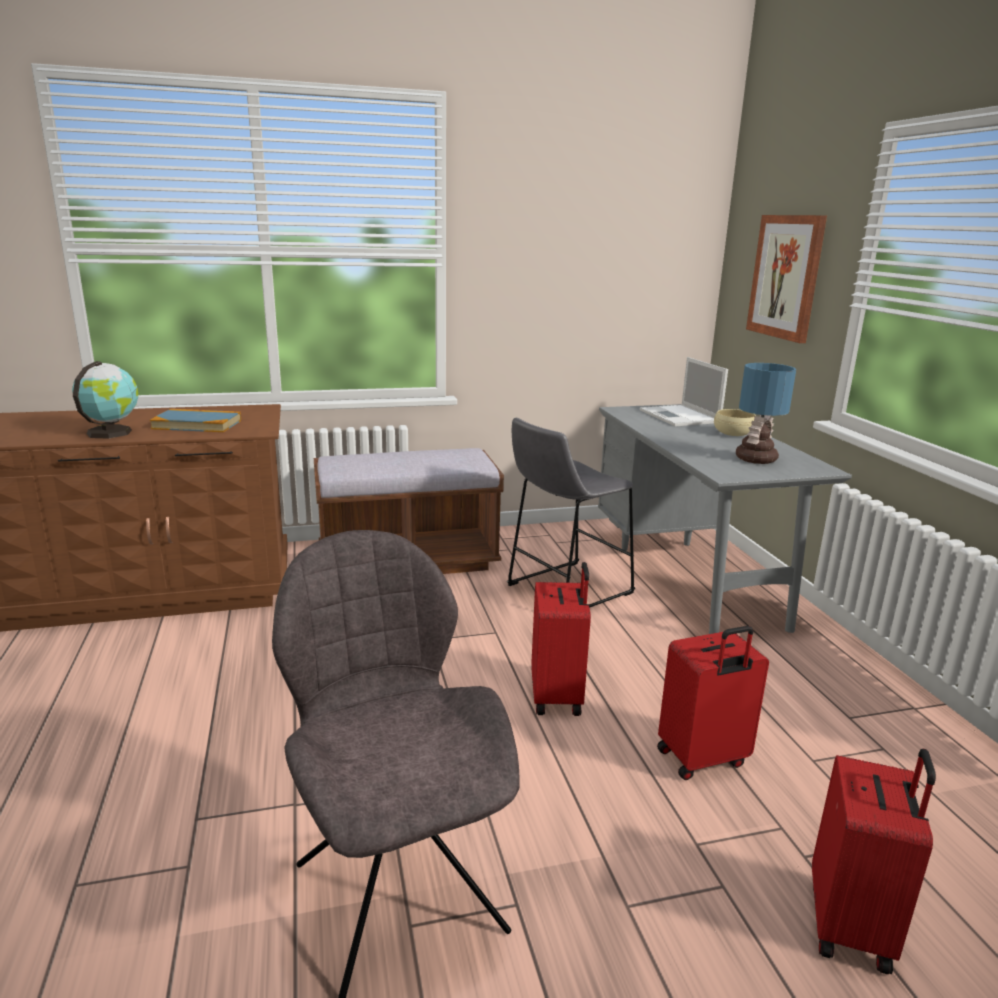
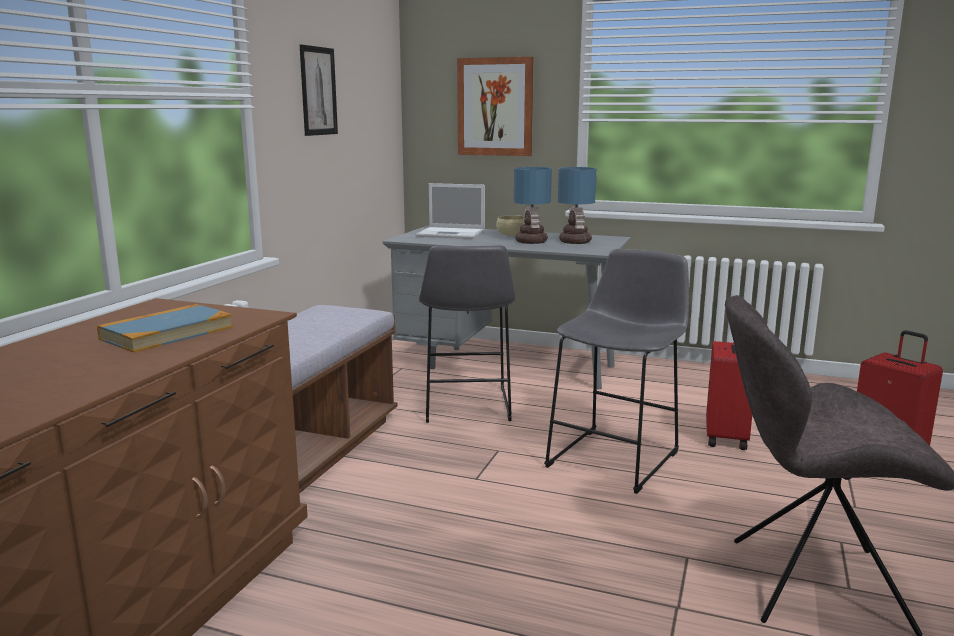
camera: 55 degrees left, 5 degrees down
globe [72,361,138,439] -> none
red suitcase [531,562,591,716] -> grey stool [544,249,689,494]
none -> picture [300,44,338,136]
none -> table lamp [514,167,552,244]

